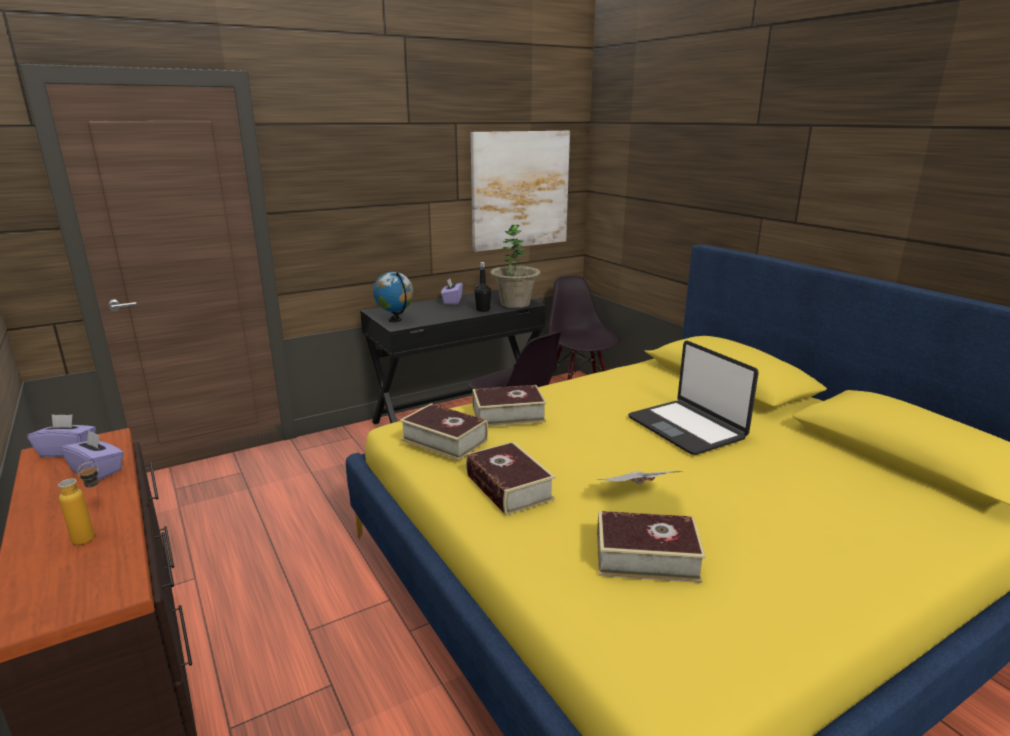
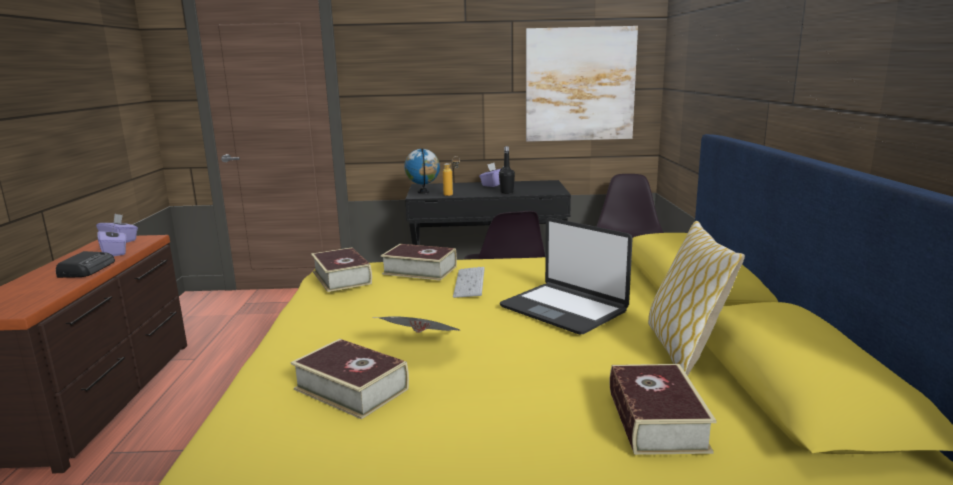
camera: 30 degrees right, 5 degrees down
bottle [58,462,99,545] -> bottle moved to [443,156,460,196]
book [466,442,556,515] -> book moved to [609,364,717,455]
potted plant [490,225,541,308] -> none
laptop [628,341,759,455] -> laptop turned 45 degrees counterclockwise [500,218,633,335]
none -> radio [56,251,115,278]
none -> keyboard [453,267,485,298]
none -> pillow [648,221,745,376]

